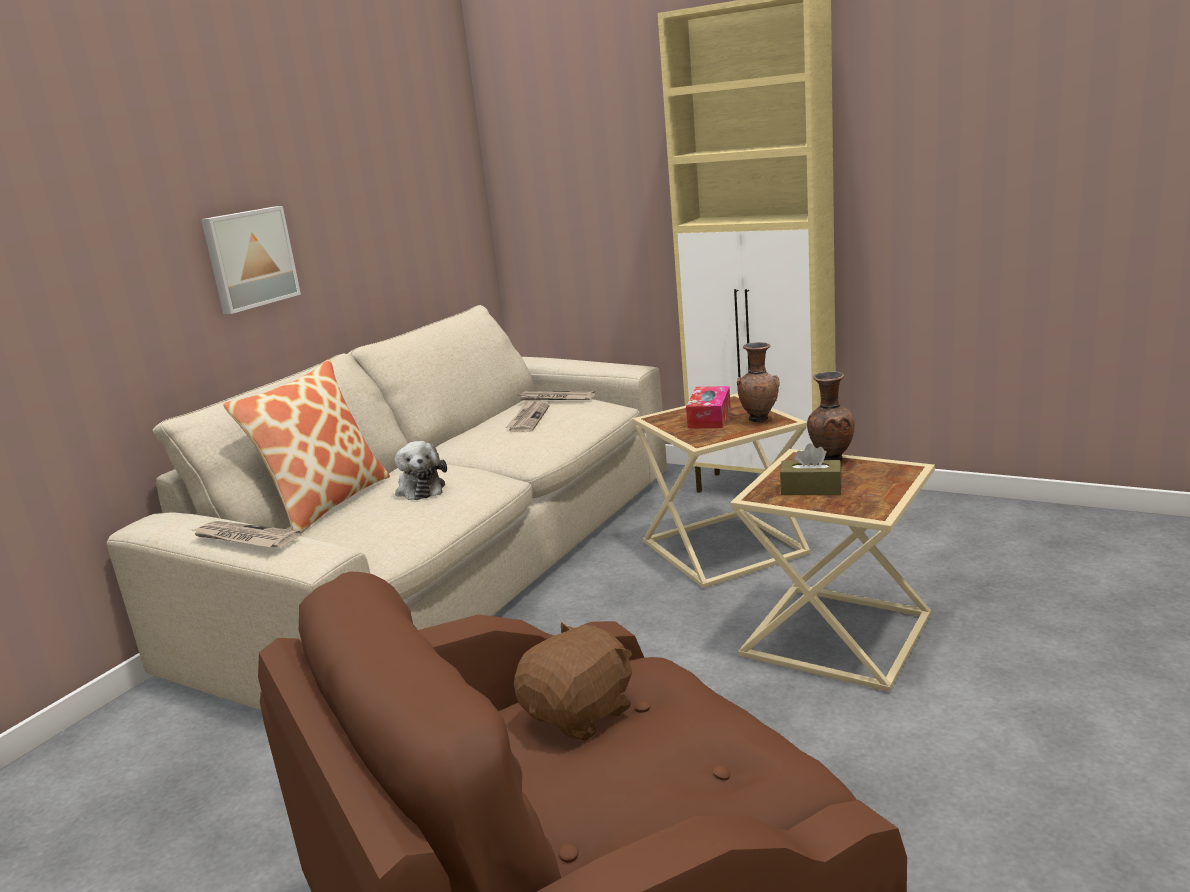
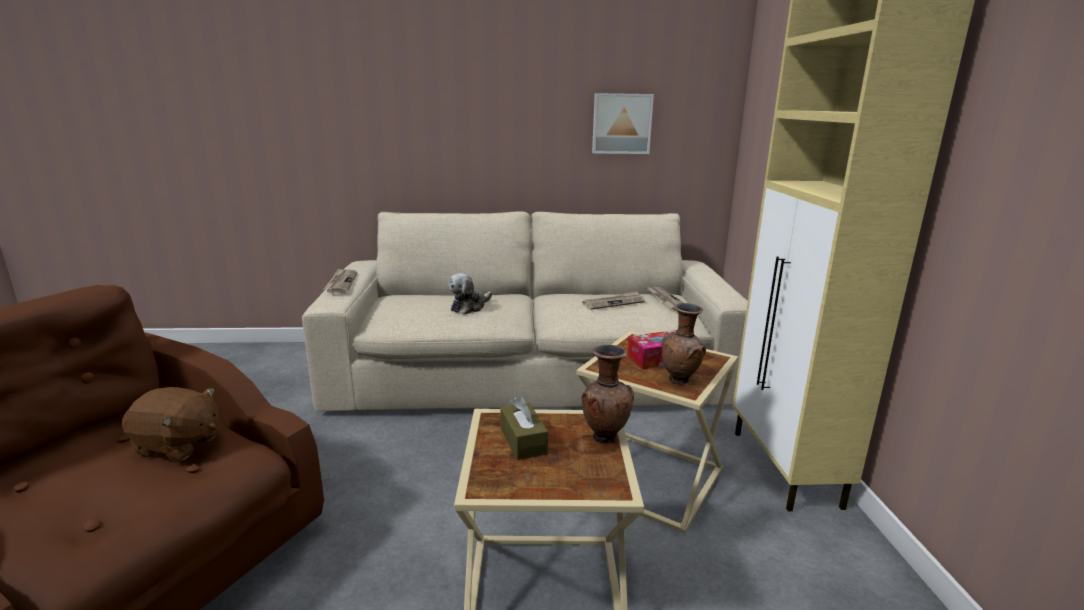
camera: 55 degrees right, 0 degrees up
picture [201,206,301,314] -> picture moved to [592,93,654,154]
pillow [223,359,390,534] -> none

